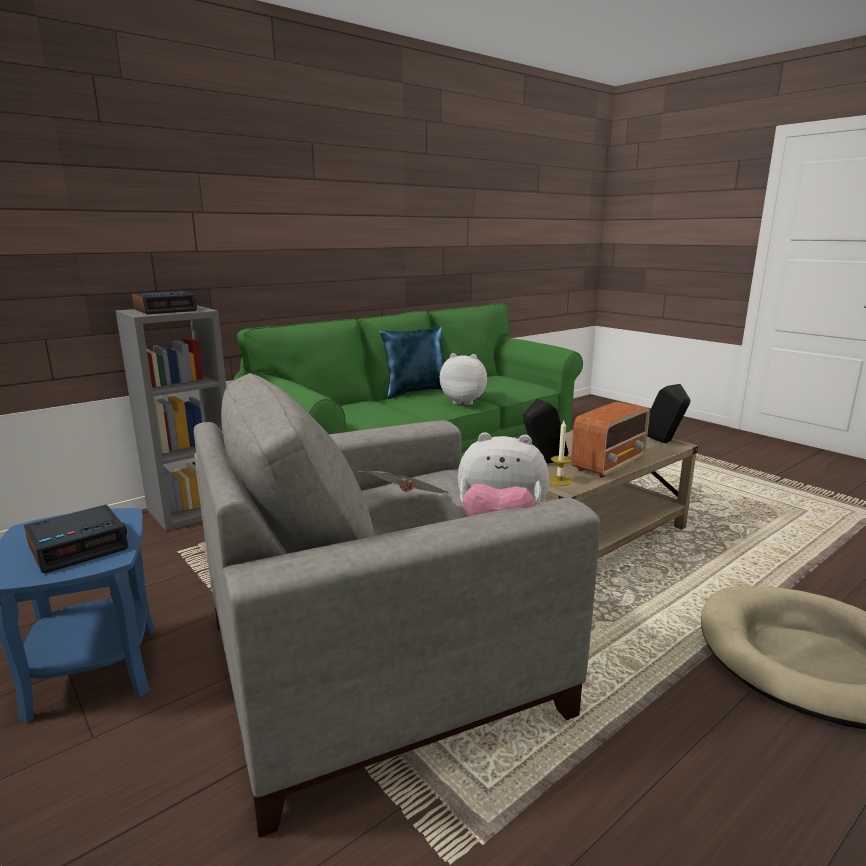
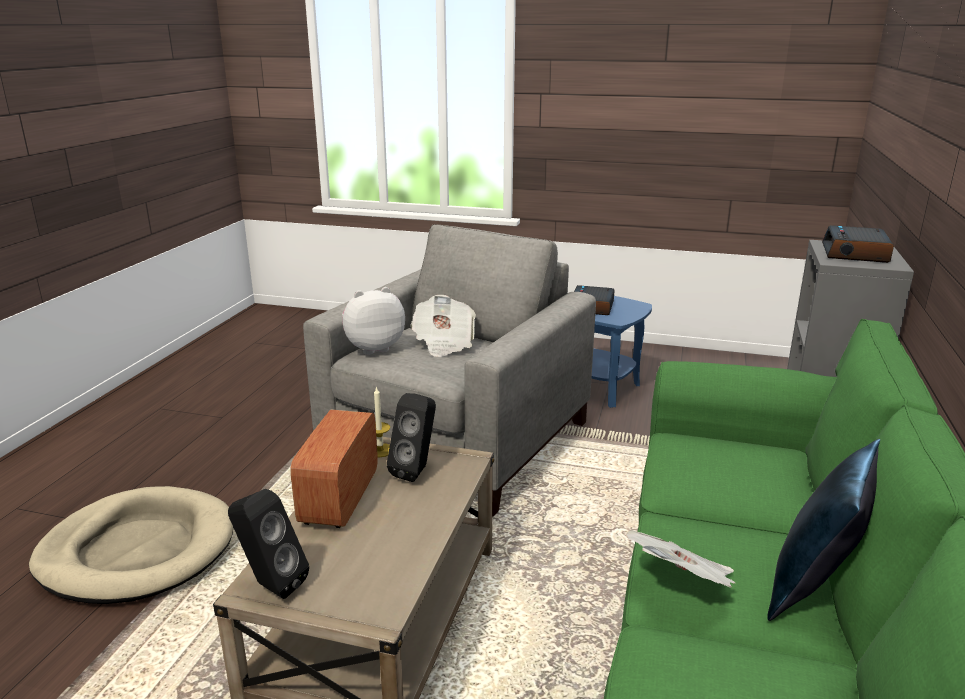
camera: 145 degrees right, 5 degrees up
plush toy [440,353,487,405] -> newspaper [627,530,735,588]

